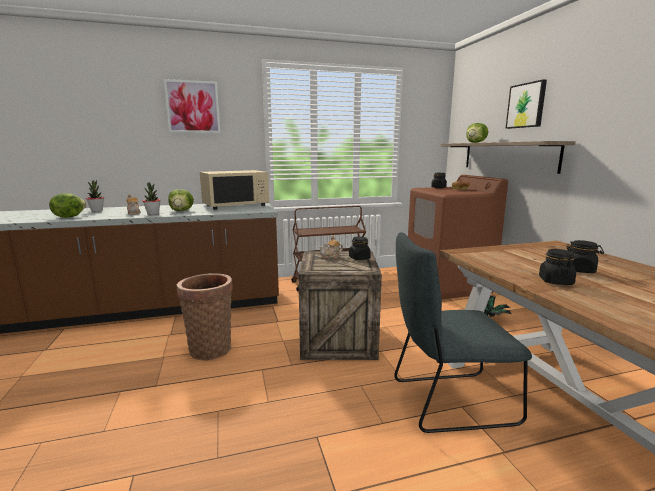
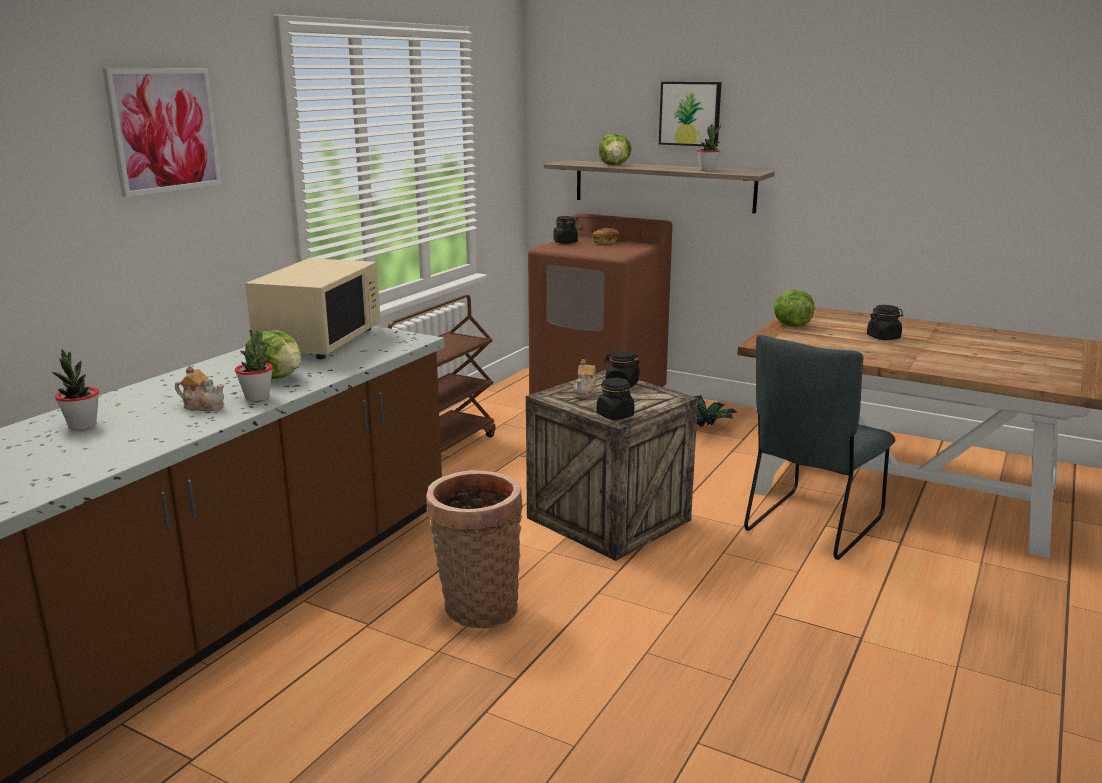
camera: 45 degrees left, 5 degrees up
lettuce [49,193,87,218] -> lettuce moved to [774,290,814,327]
black jar [539,249,576,285] -> black jar moved to [597,378,635,420]
none -> potted plant [697,124,721,171]

